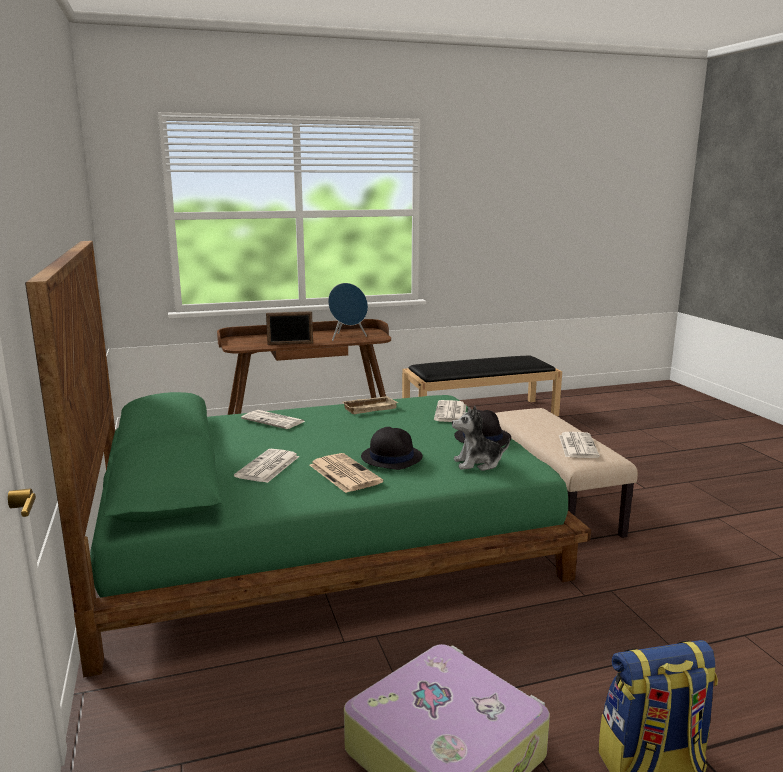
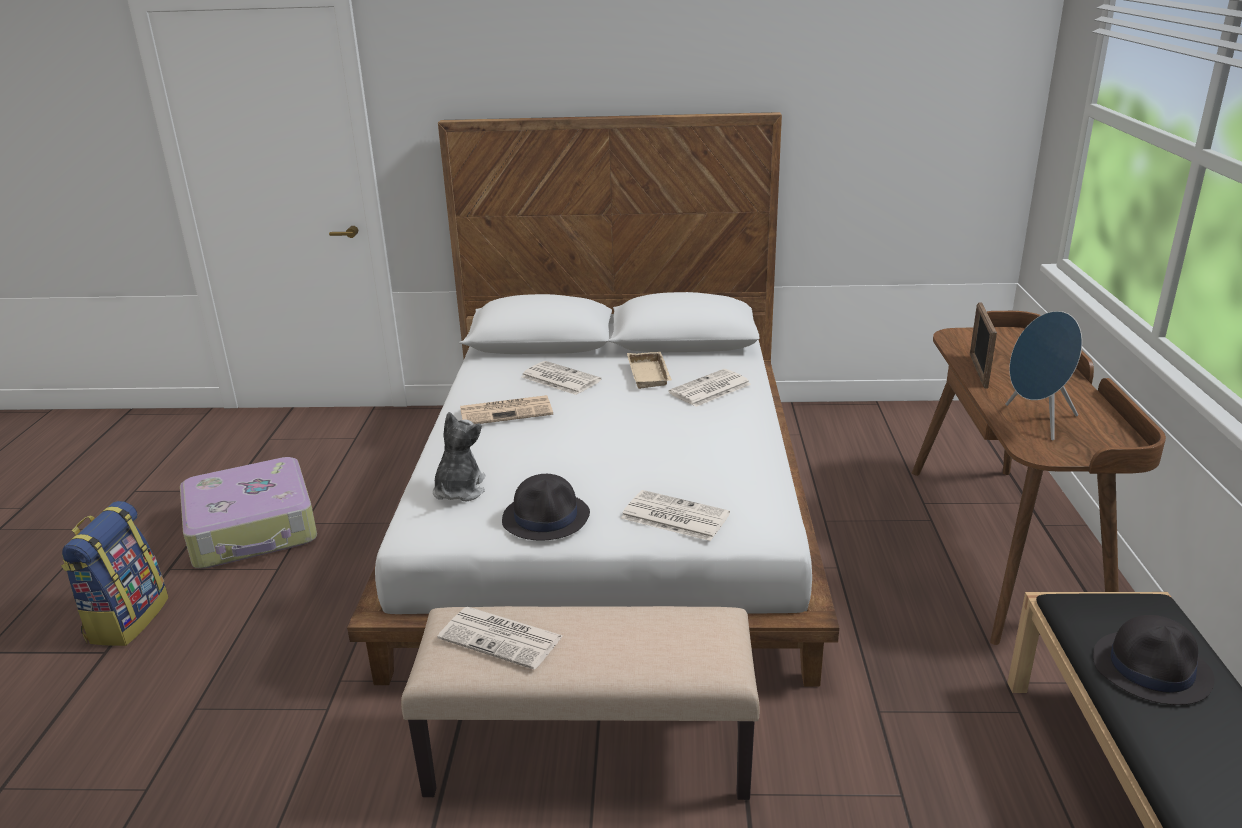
camera: 110 degrees right, 10 degrees up
green bed [25,241,591,677] -> white bed [347,112,839,686]
beige tray [341,396,398,414] -> beige tray moved to [627,352,672,389]
black hat [361,427,423,470] -> black hat moved to [1093,615,1215,705]

